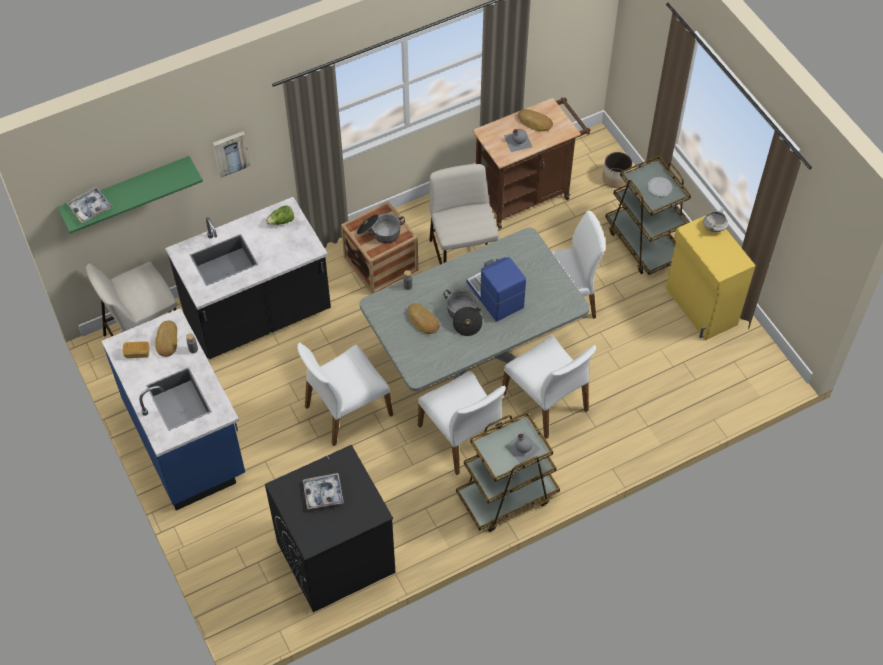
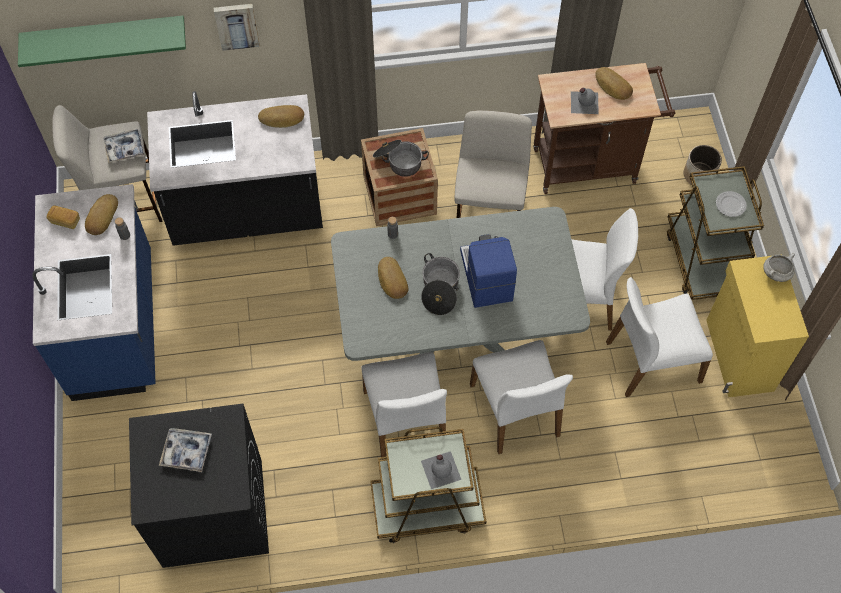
camera: 20 degrees right, 5 degrees up
tray [67,187,112,223] -> tray moved to [103,128,145,163]
lettuce [266,206,294,225] -> bread [258,105,304,128]
white chair [297,343,393,446] -> white chair moved to [606,277,713,397]

